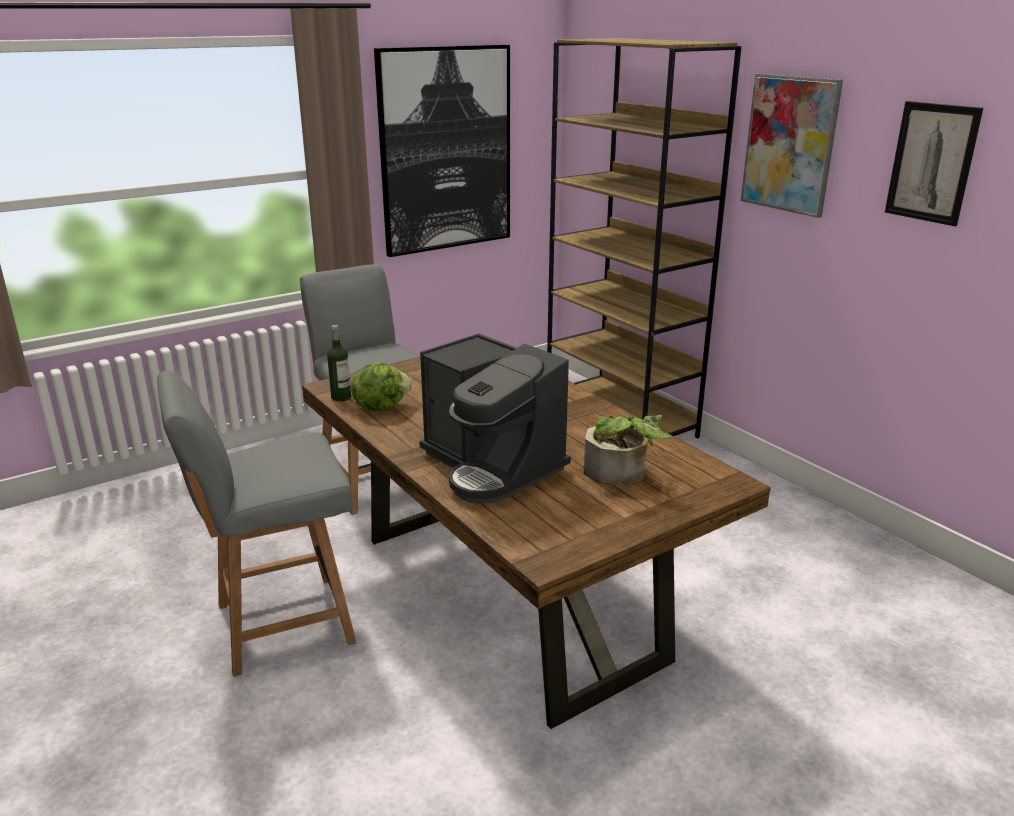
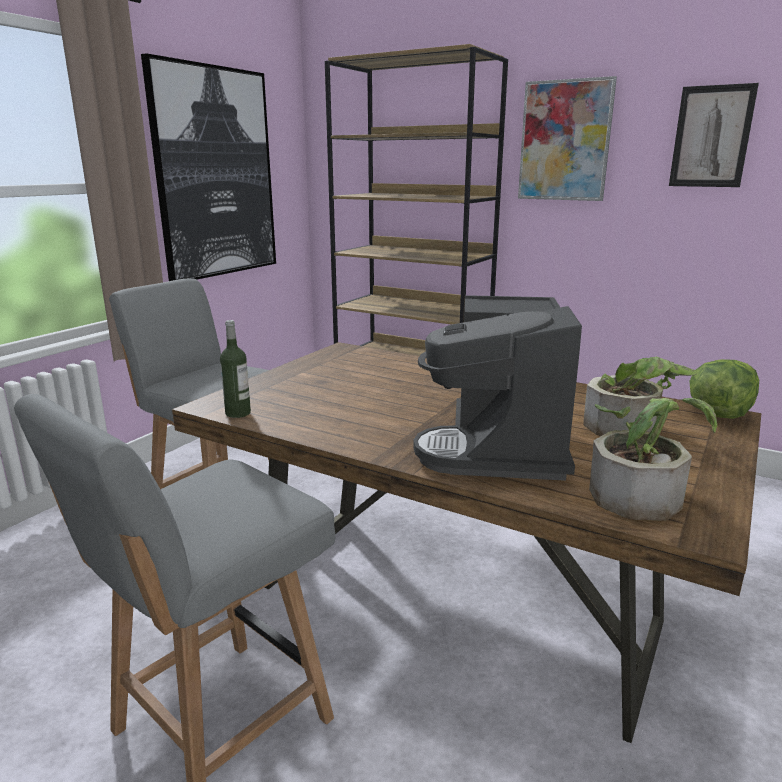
camera: 25 degrees left, 5 degrees down
lettuce [351,363,412,412] -> lettuce moved to [689,359,759,419]
coffee machine [419,333,571,504] -> coffee machine turned 75 degrees clockwise [413,295,582,481]
none -> potted plant [589,398,718,521]

